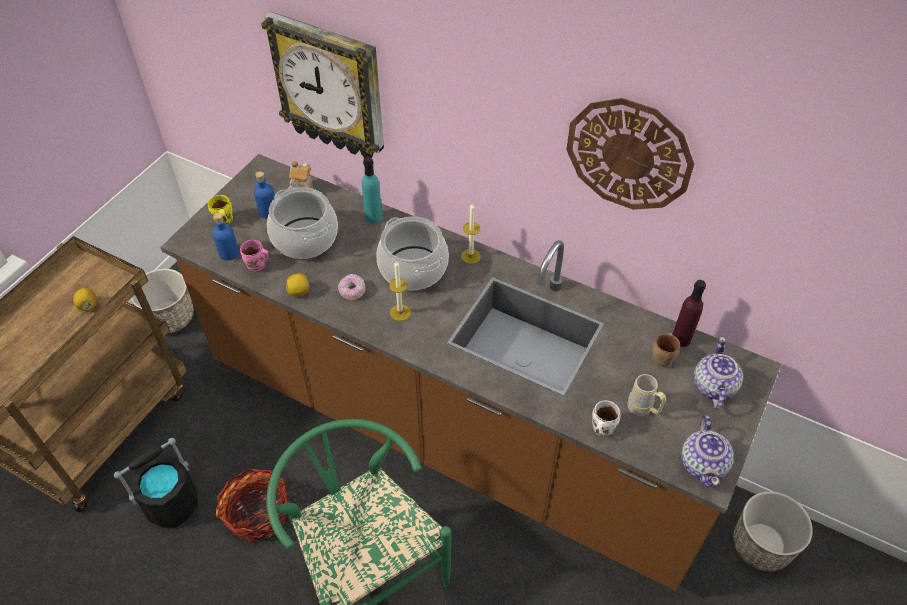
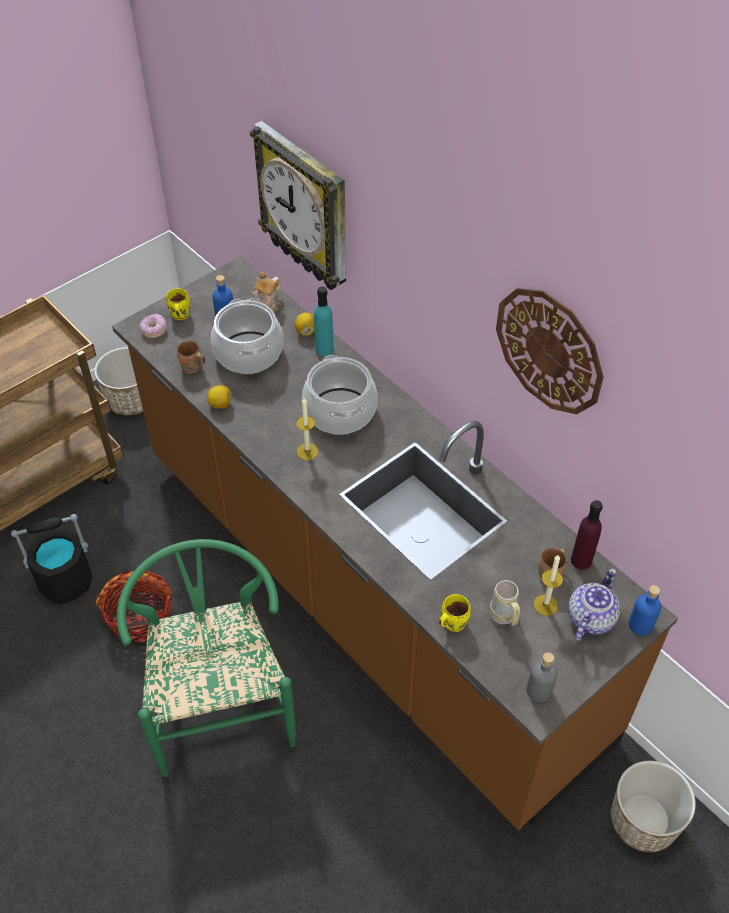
camera: 20 degrees right, 0 degrees up
lemon [73,288,97,311] -> lemon moved to [295,313,315,336]
blue bottle [213,213,239,261] -> blue bottle moved to [629,585,661,636]
pink mug [240,240,270,271] -> brown mug [177,341,205,373]
donut [338,274,366,300] -> donut moved to [140,314,166,338]
candle [461,204,481,264] -> candle moved to [534,554,563,616]
white mug [592,400,620,436] -> yellow mug [439,594,471,632]
teapot [681,415,734,487] -> grey bottle [526,652,558,702]

